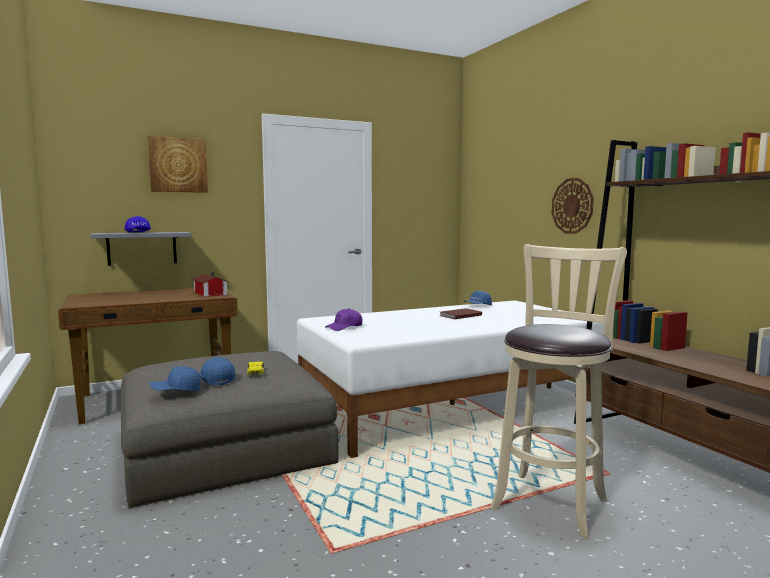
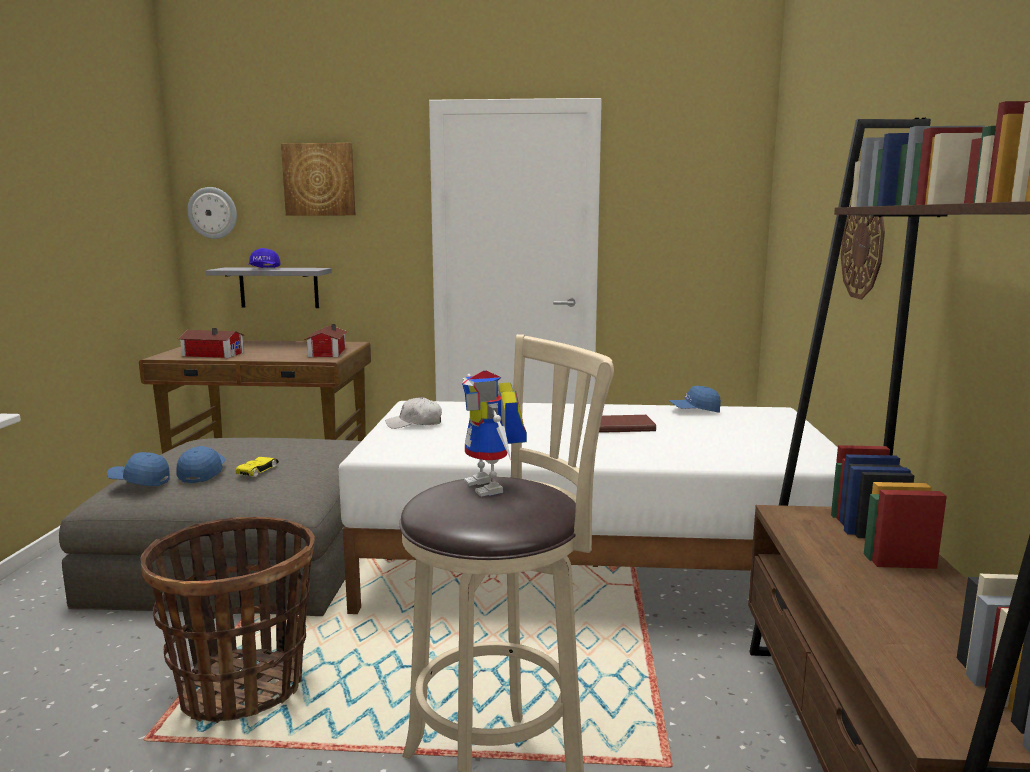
camera: 30 degrees right, 5 degrees up
purple cap [325,308,362,331] -> white cap [385,397,442,429]
none -> basket [140,517,315,723]
none -> toy house [178,328,245,358]
none -> wall clock [187,187,237,239]
none -> toy robot [462,371,527,497]

